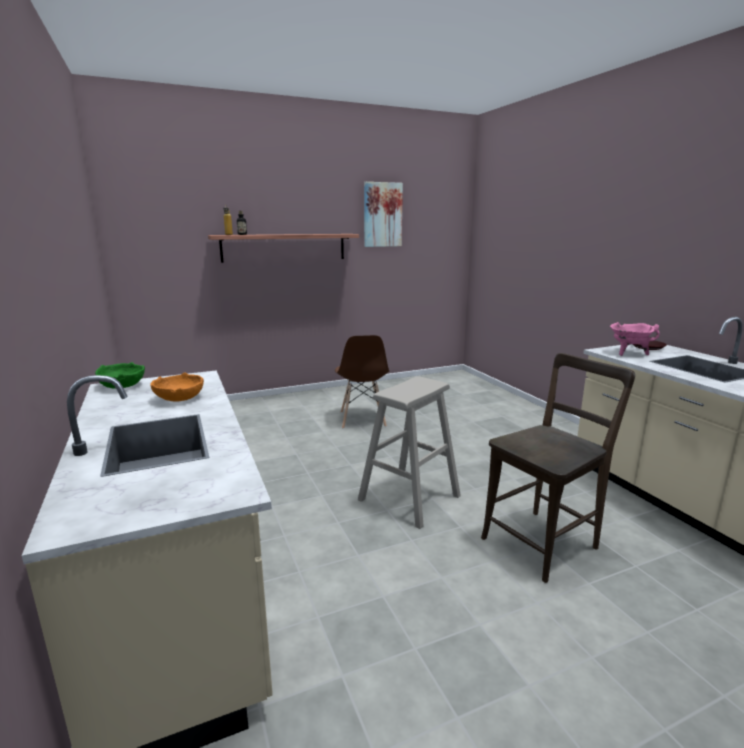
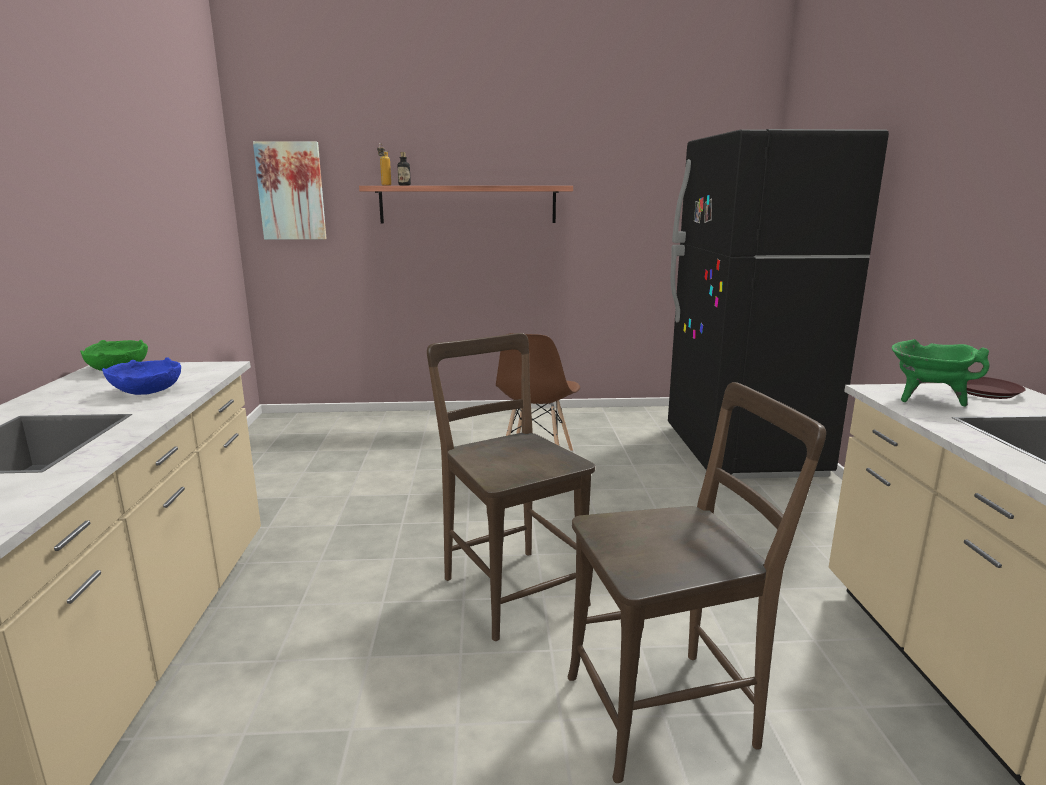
camera: 20 degrees right, 0 degrees up
orange bowl [150,372,204,402] -> blue bowl [102,358,181,395]
beige stool [358,376,461,529] -> brown chair [427,333,595,641]
picture [364,182,403,247] -> picture moved to [253,141,327,240]
pink cooking pot [610,322,660,356] -> green cooking pot [892,339,990,407]
none -> black fridge [668,129,889,479]

